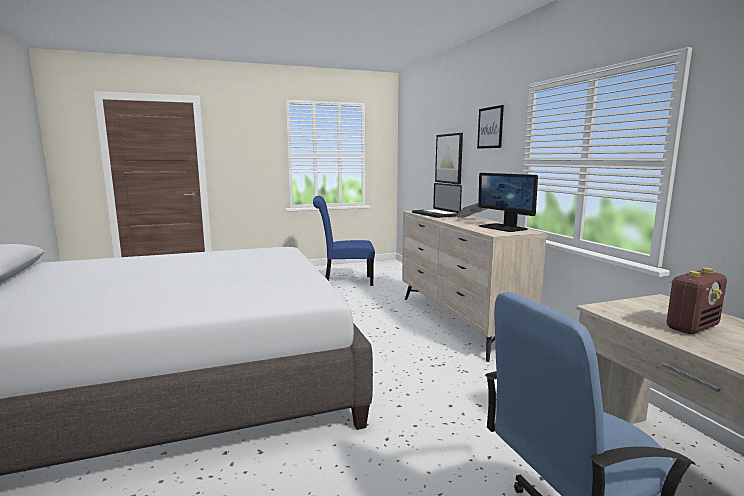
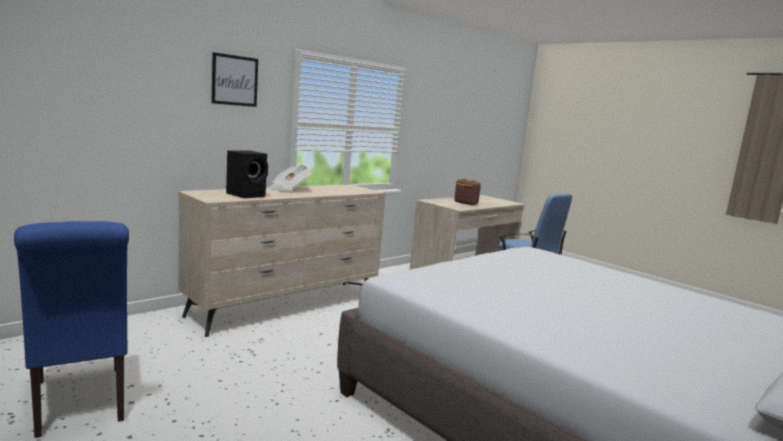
camera: 115 degrees left, 0 degrees up
laptop [412,183,462,218] -> black speaker [226,150,268,198]
picture [435,133,463,185] -> none
monitor [478,173,538,232] -> none

